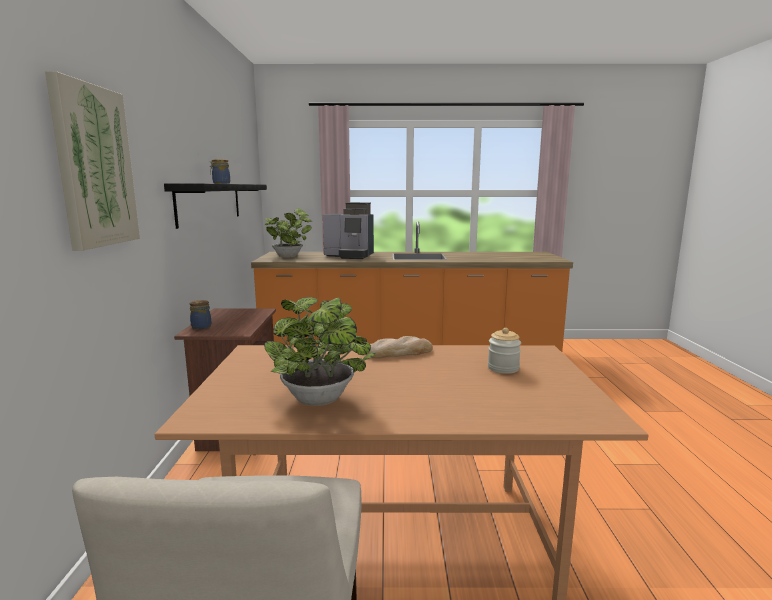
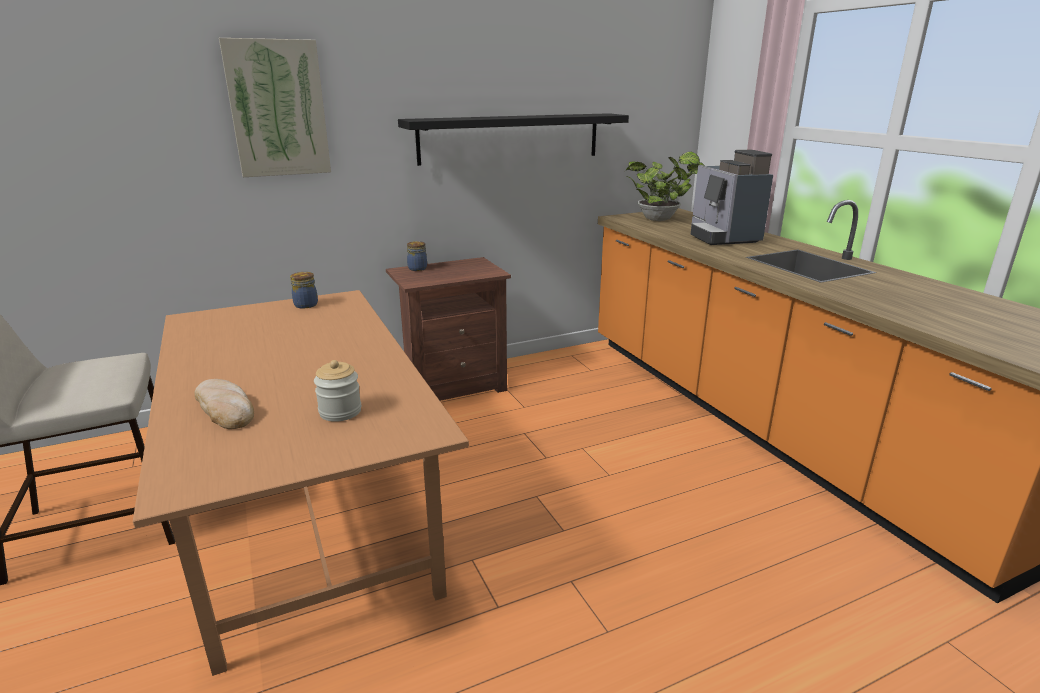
camera: 65 degrees right, 10 degrees up
jar [210,159,230,184] -> jar moved to [290,272,318,309]
potted plant [264,297,376,406] -> none
bread [366,336,433,358] -> bread moved to [195,379,254,429]

